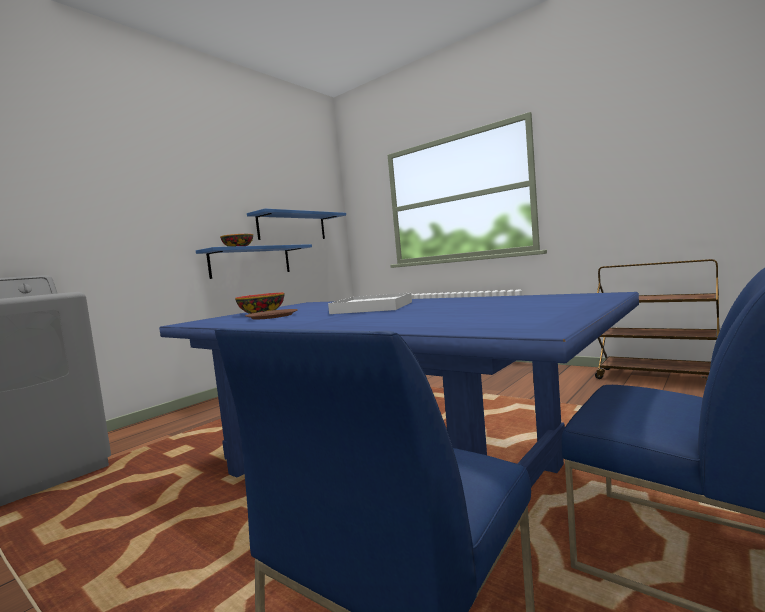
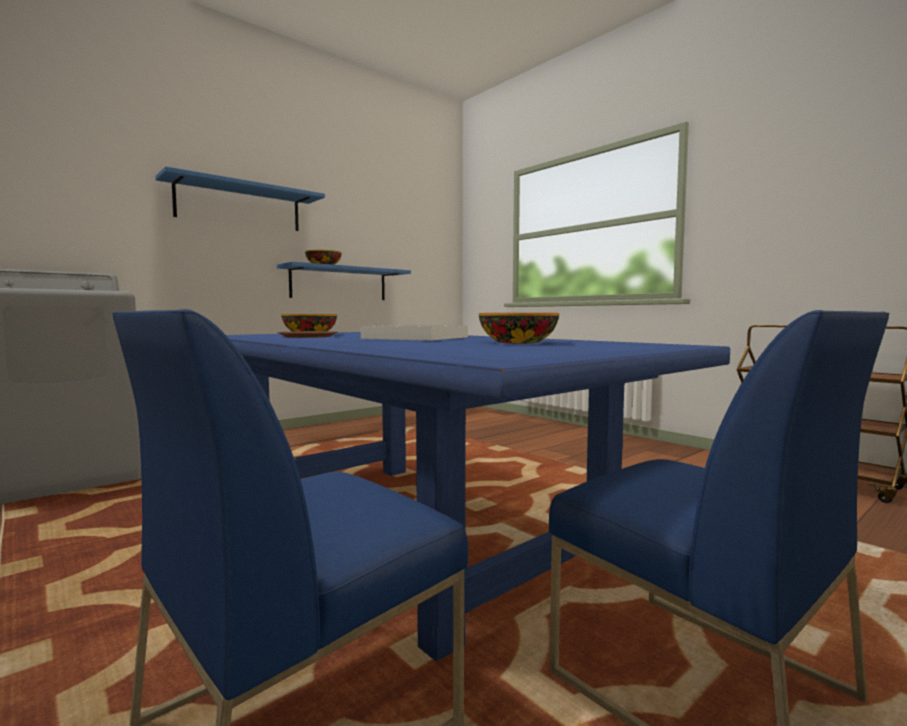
camera: 10 degrees right, 0 degrees up
blue shelf [247,209,346,240] -> blue shelf moved to [155,166,325,231]
none -> bowl [479,313,559,344]

